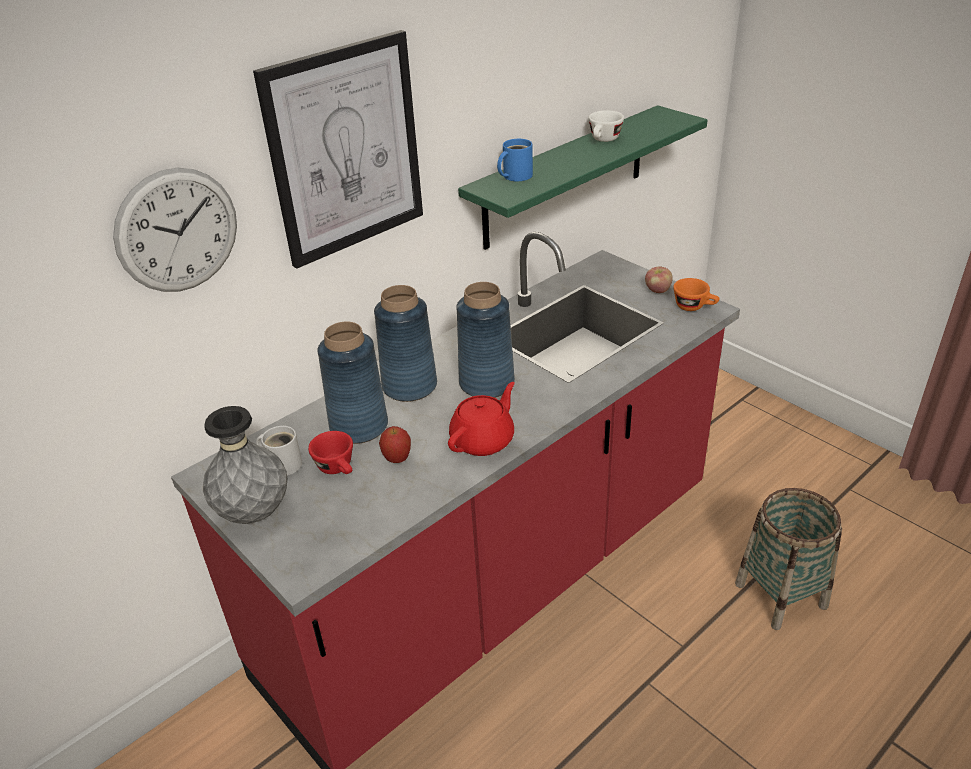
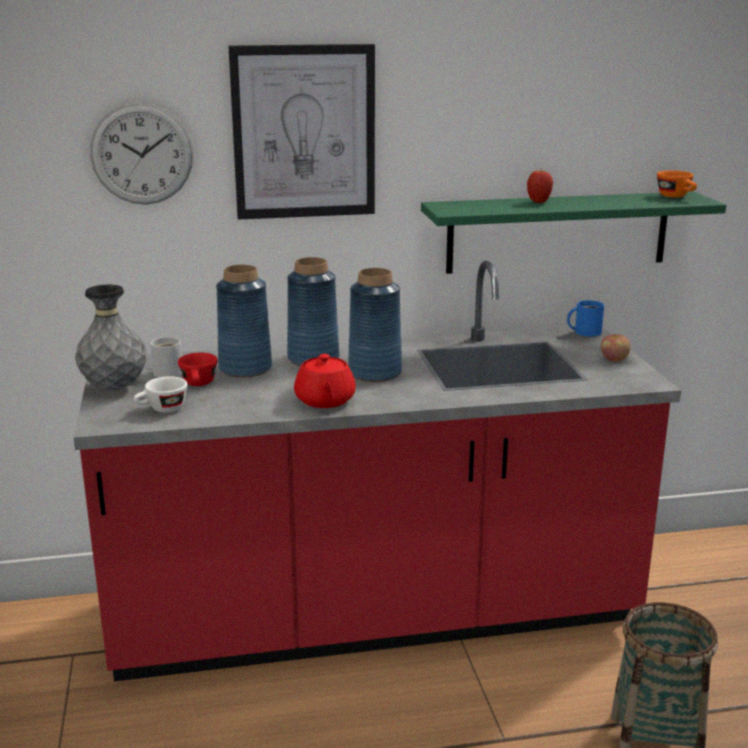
camera: 30 degrees right, 15 degrees down
apple [379,426,411,463] -> apple moved to [527,170,553,203]
red teapot [448,382,515,456] -> red teapot turned 105 degrees clockwise [294,354,356,408]
blue mug [497,139,533,181] -> blue mug moved to [567,300,604,337]
white cup [588,110,624,142] -> white cup moved to [134,376,187,413]
orange cup [673,278,719,311] -> orange cup moved to [657,170,697,198]

